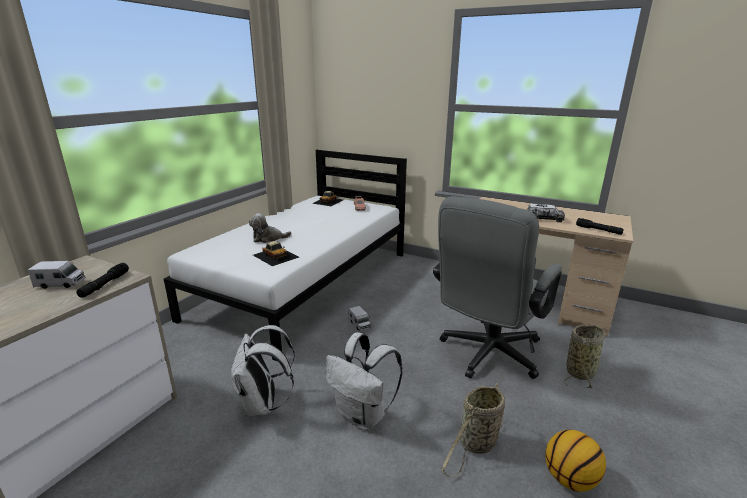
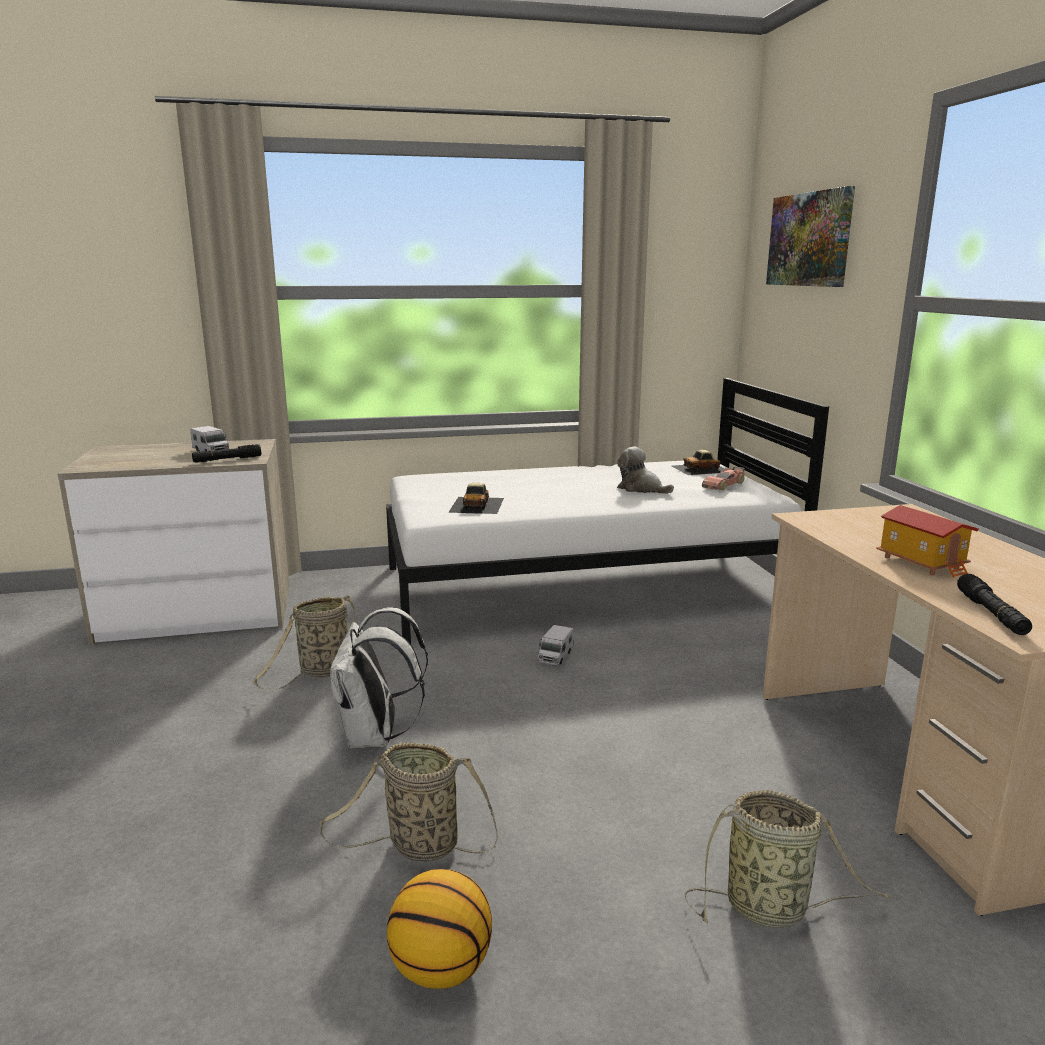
camera: 50 degrees right, 5 degrees down
white backpack [231,325,295,416] -> basket [253,595,355,691]
plush toy [249,213,291,243] -> plush toy moved to [617,447,674,494]
grey office chair [433,196,562,379] -> none
toy truck [527,203,565,223] -> toy house [876,505,979,578]
none -> picture [766,186,855,287]

